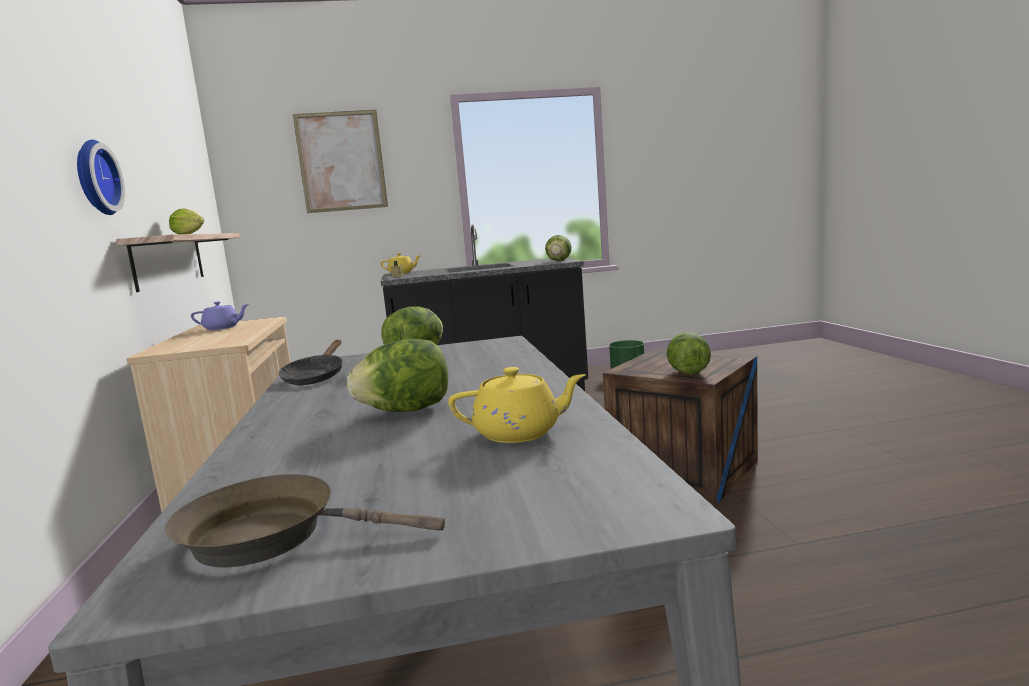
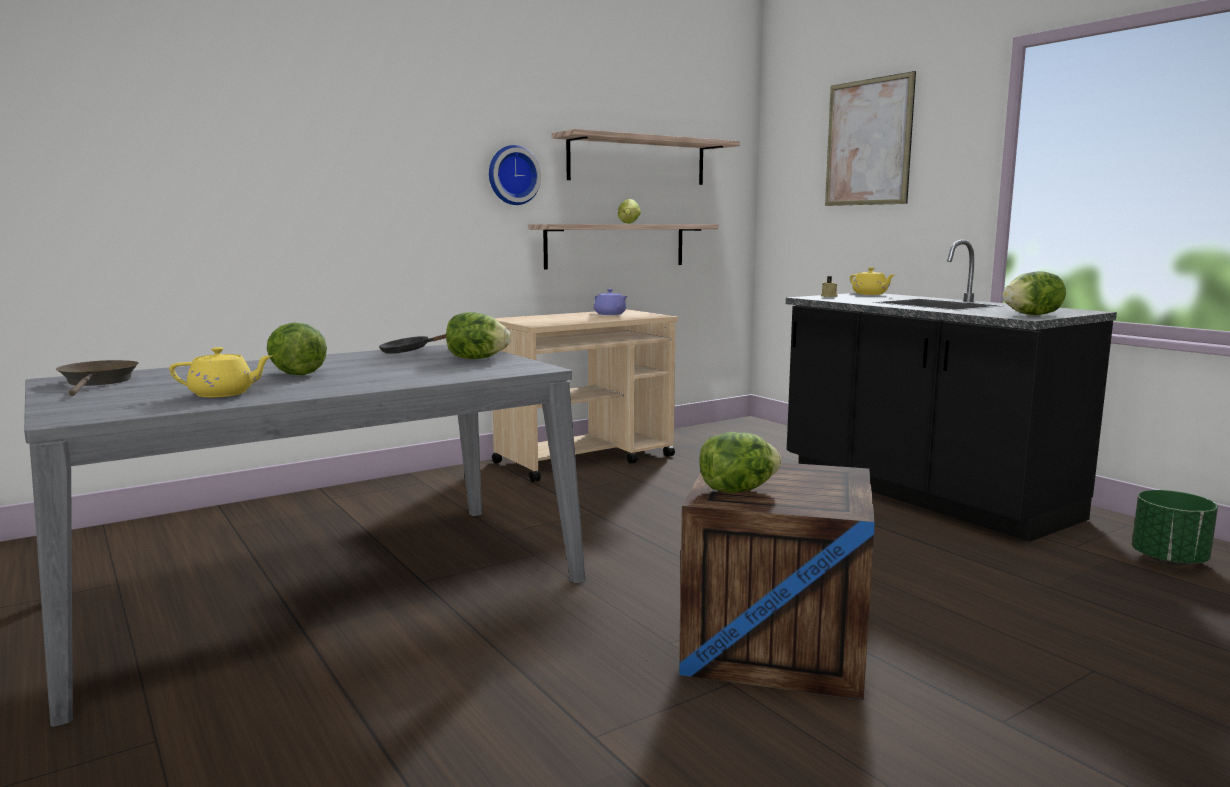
camera: 65 degrees right, 0 degrees up
yellow teapot [448,367,586,443] -> yellow teapot turned 75 degrees counterclockwise [169,347,272,397]
none -> shelf [552,129,740,185]

